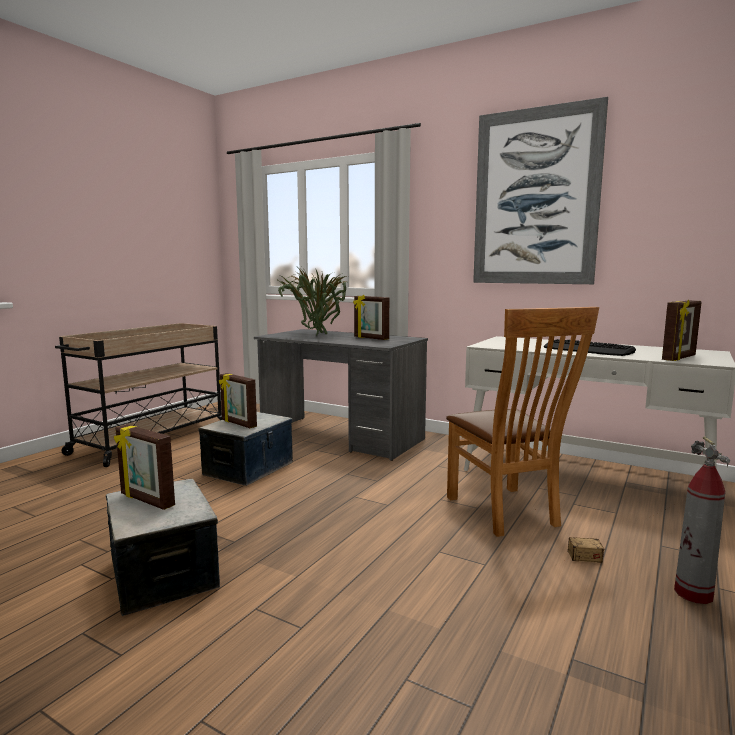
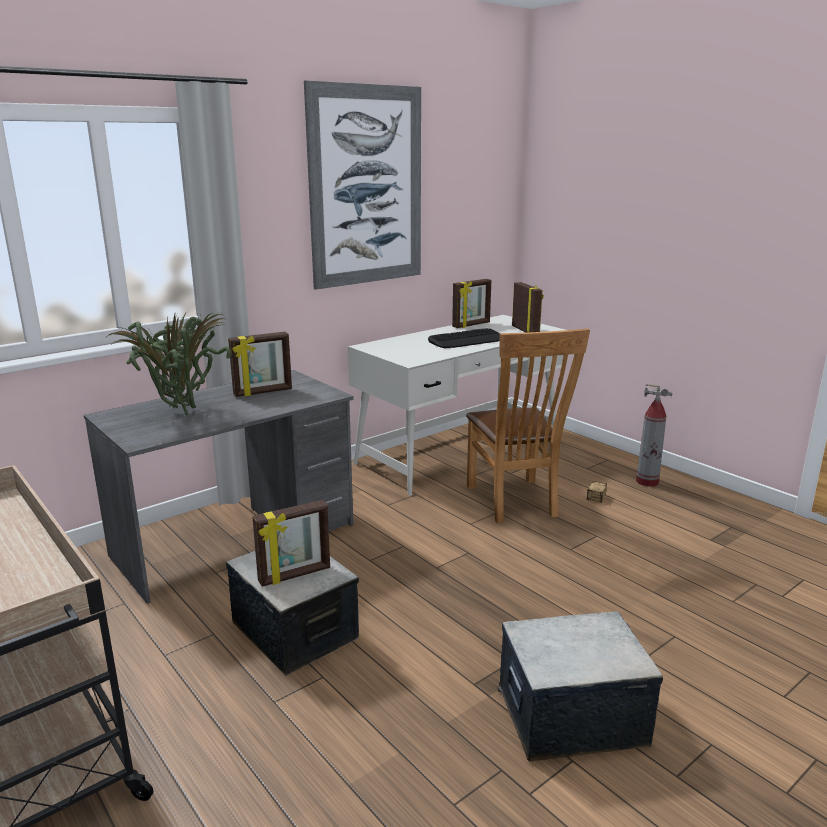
camera: 70 degrees left, 10 degrees up
picture frame [114,424,175,510] -> picture frame moved to [452,279,491,328]
brown chair [446,307,599,537] -> brown chair turned 75 degrees clockwise [466,329,590,523]

